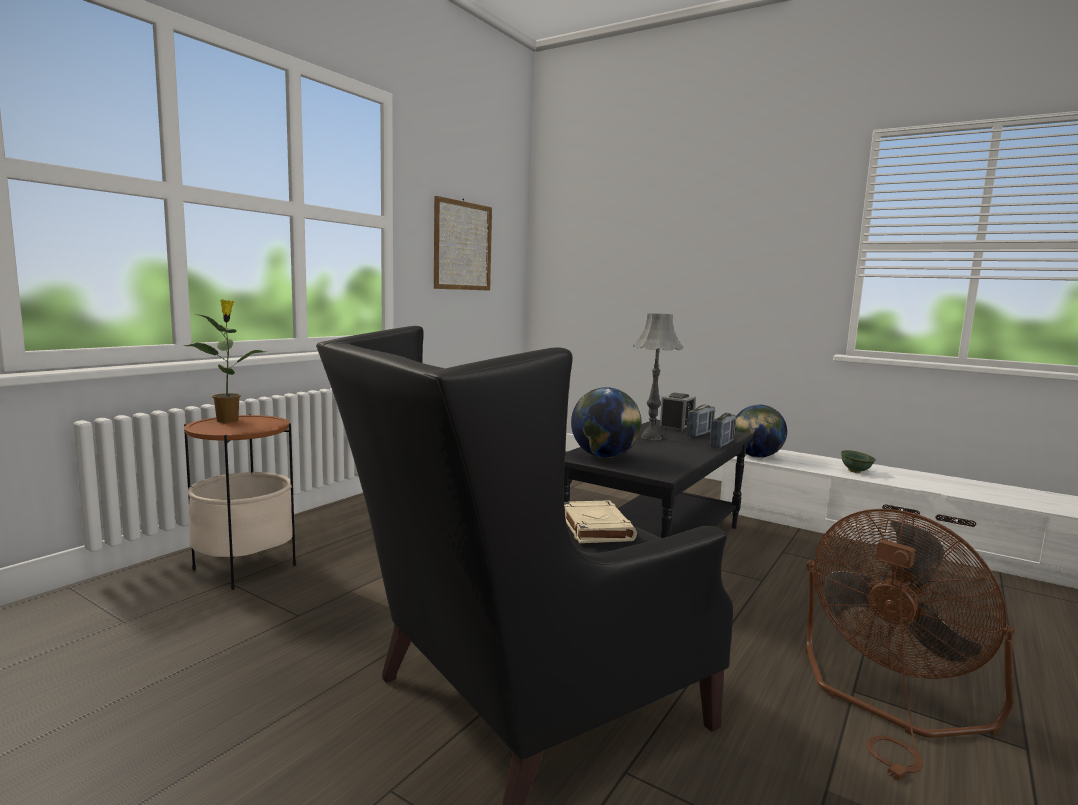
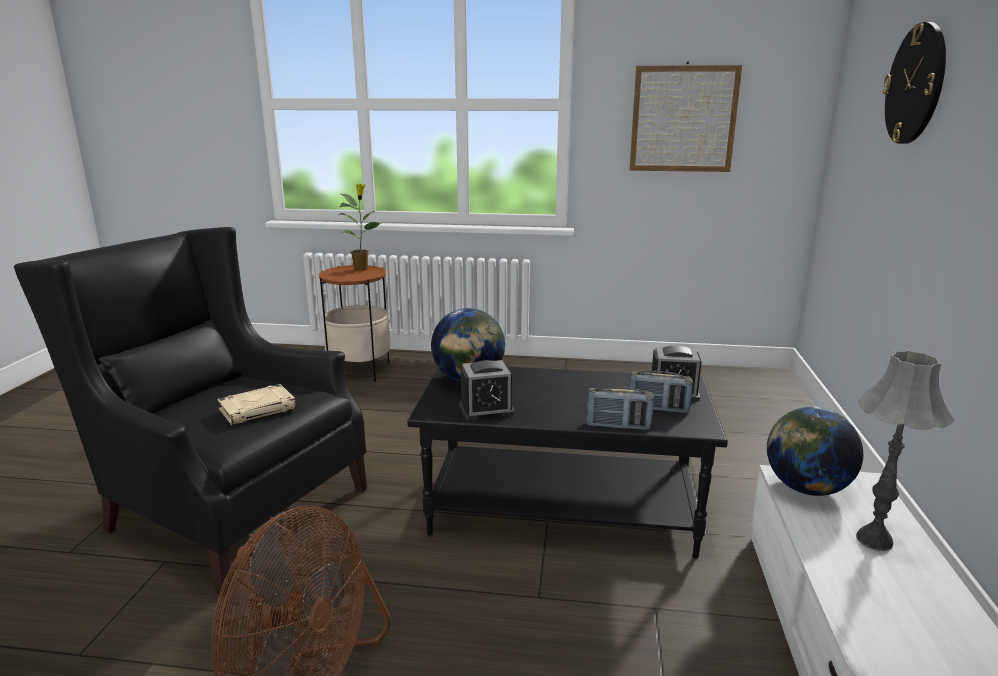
camera: 65 degrees right, 10 degrees up
grey table lamp [633,313,683,440] -> grey table lamp moved to [856,350,954,551]
green bowl [841,450,876,473] -> none
none -> alarm clock [459,360,515,420]
none -> wall clock [883,22,946,144]

